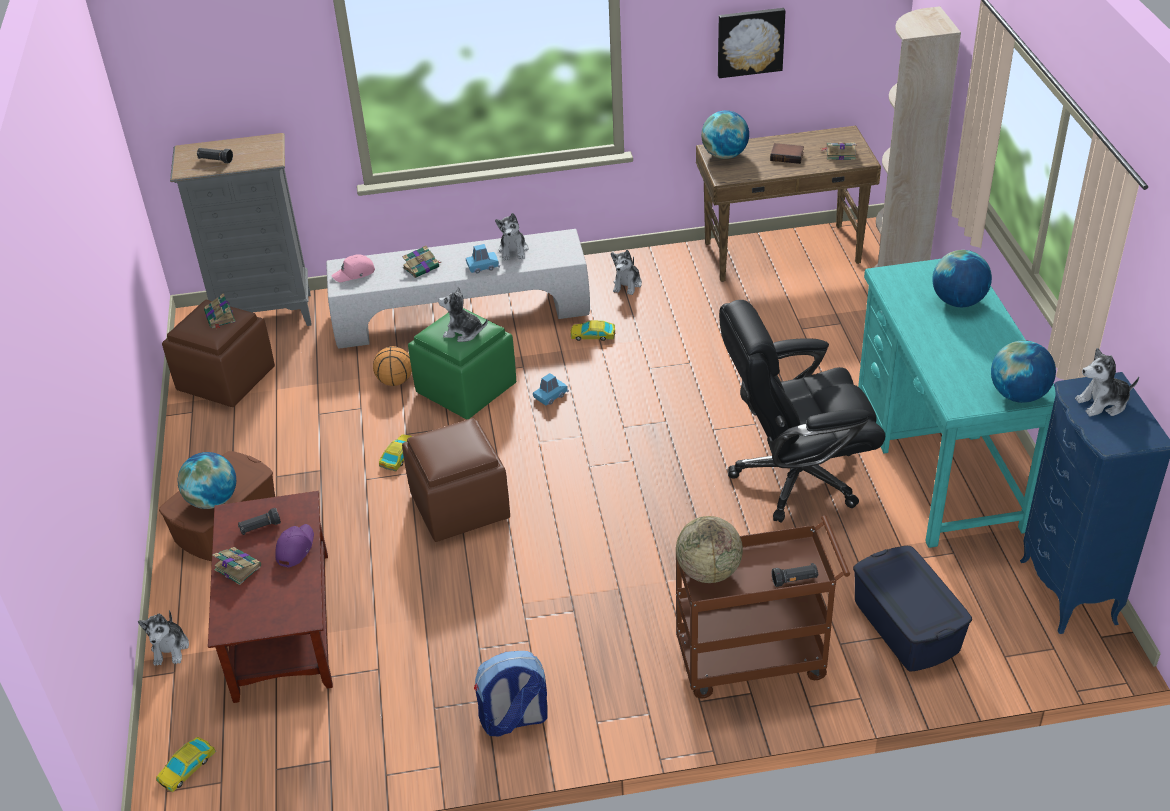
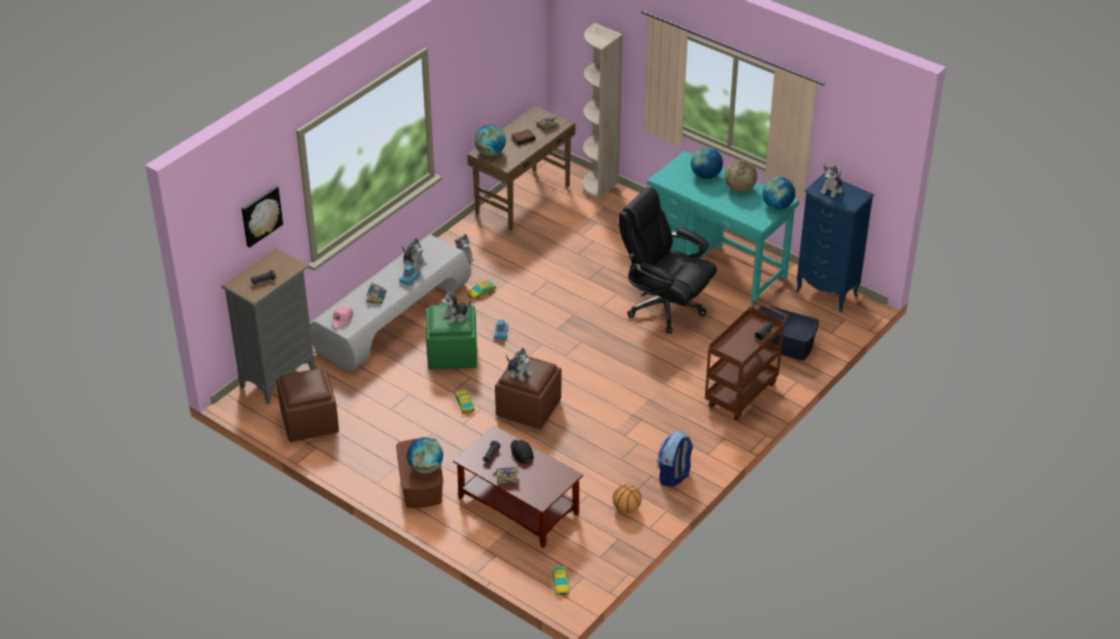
camera: 45 degrees left, 0 degrees up
plush toy [138,610,189,666] -> plush toy moved to [506,348,533,382]
book [204,293,236,329] -> none
purple cap [275,524,314,568] -> black cap [511,440,534,464]
basketball [373,346,412,386] -> basketball moved to [613,484,642,513]
globe [676,516,743,583] -> globe moved to [725,160,757,192]
picture [718,8,785,78] -> picture moved to [241,186,283,247]
black office chair [719,300,885,523] -> black office chair turned 90 degrees clockwise [619,187,717,334]

